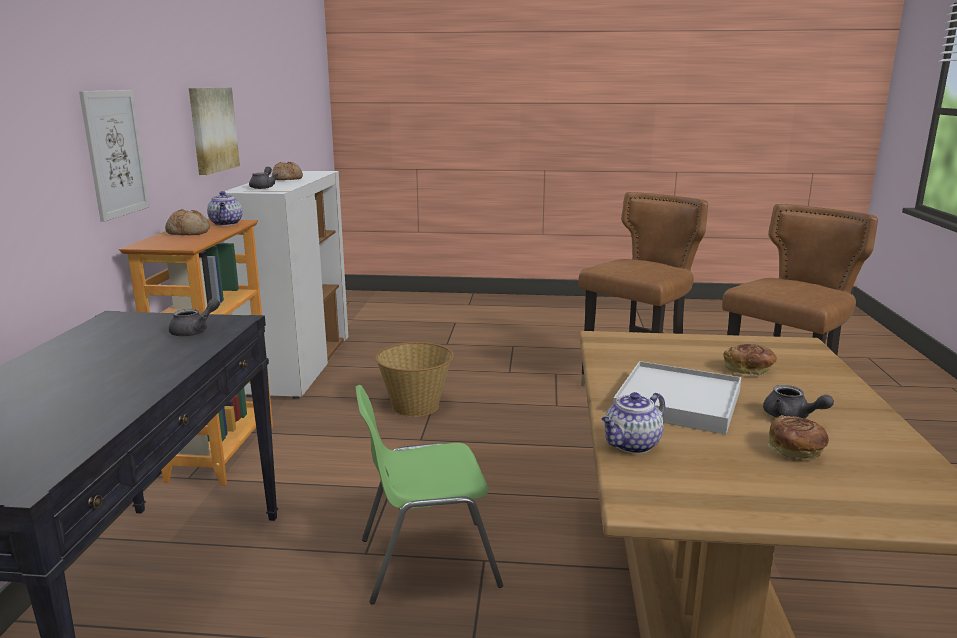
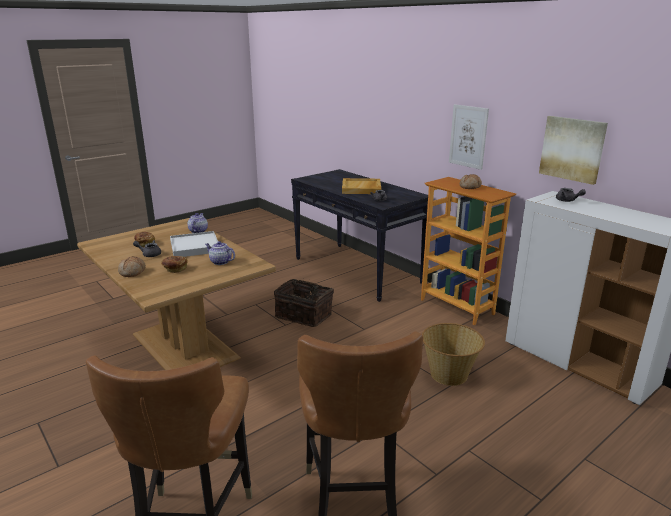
camera: 135 degrees right, 5 degrees up
teapot [207,191,242,226] -> teapot moved to [205,241,235,265]
bread [272,162,303,180] -> bread moved to [118,256,146,277]
green chair [356,385,503,604] -> basket [274,278,334,327]
none -> beige tray [342,178,381,194]

